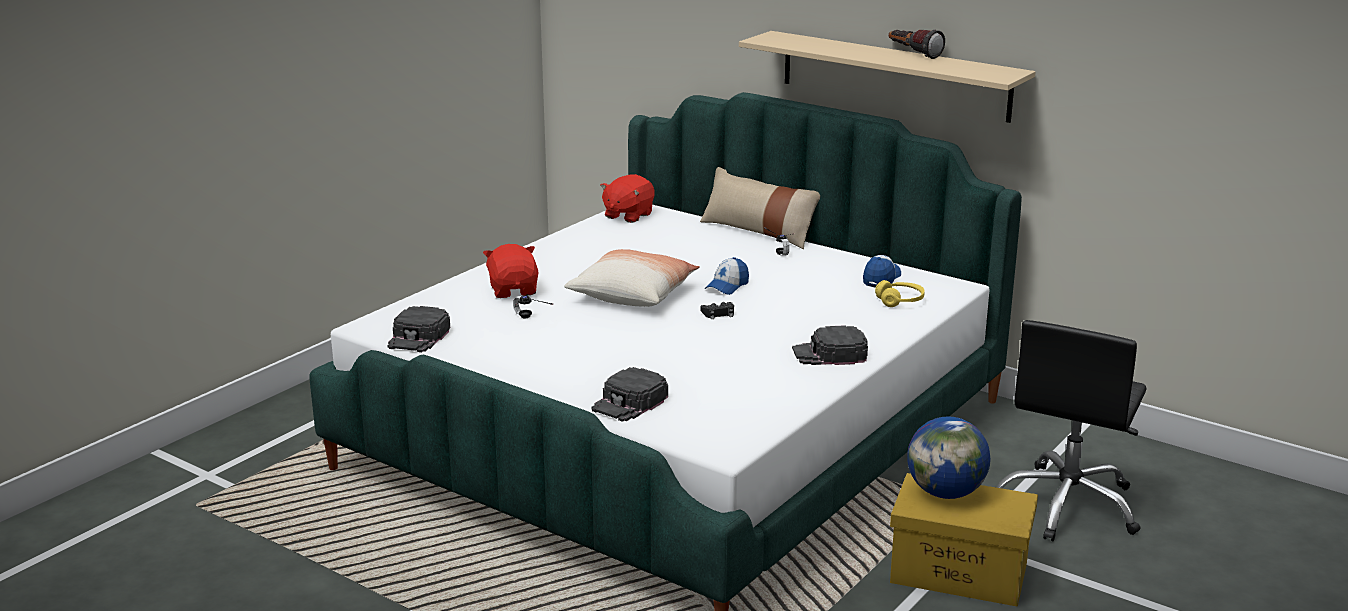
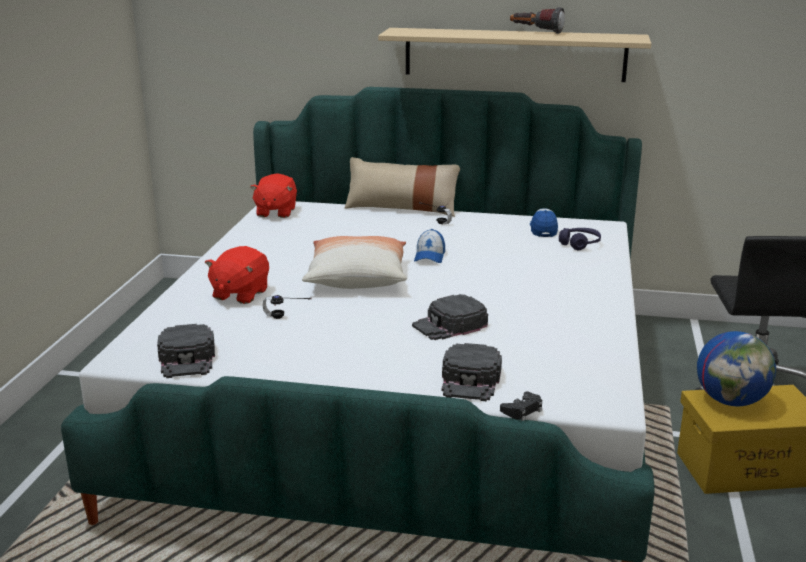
camera: 25 degrees left, 0 degrees up
red plush toy [483,244,539,298] -> red plush toy turned 120 degrees counterclockwise [205,246,269,304]
black game controller [701,302,734,319] -> black game controller moved to [500,392,542,421]
black cap [792,325,868,365] -> black cap moved to [412,294,488,340]
yellow headphones [875,280,925,307] -> purple headphones [559,228,601,250]

